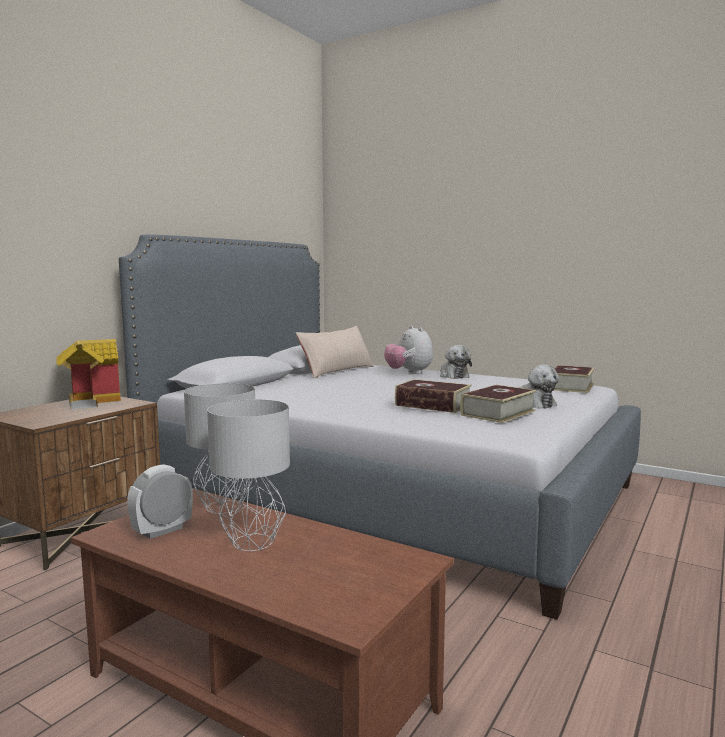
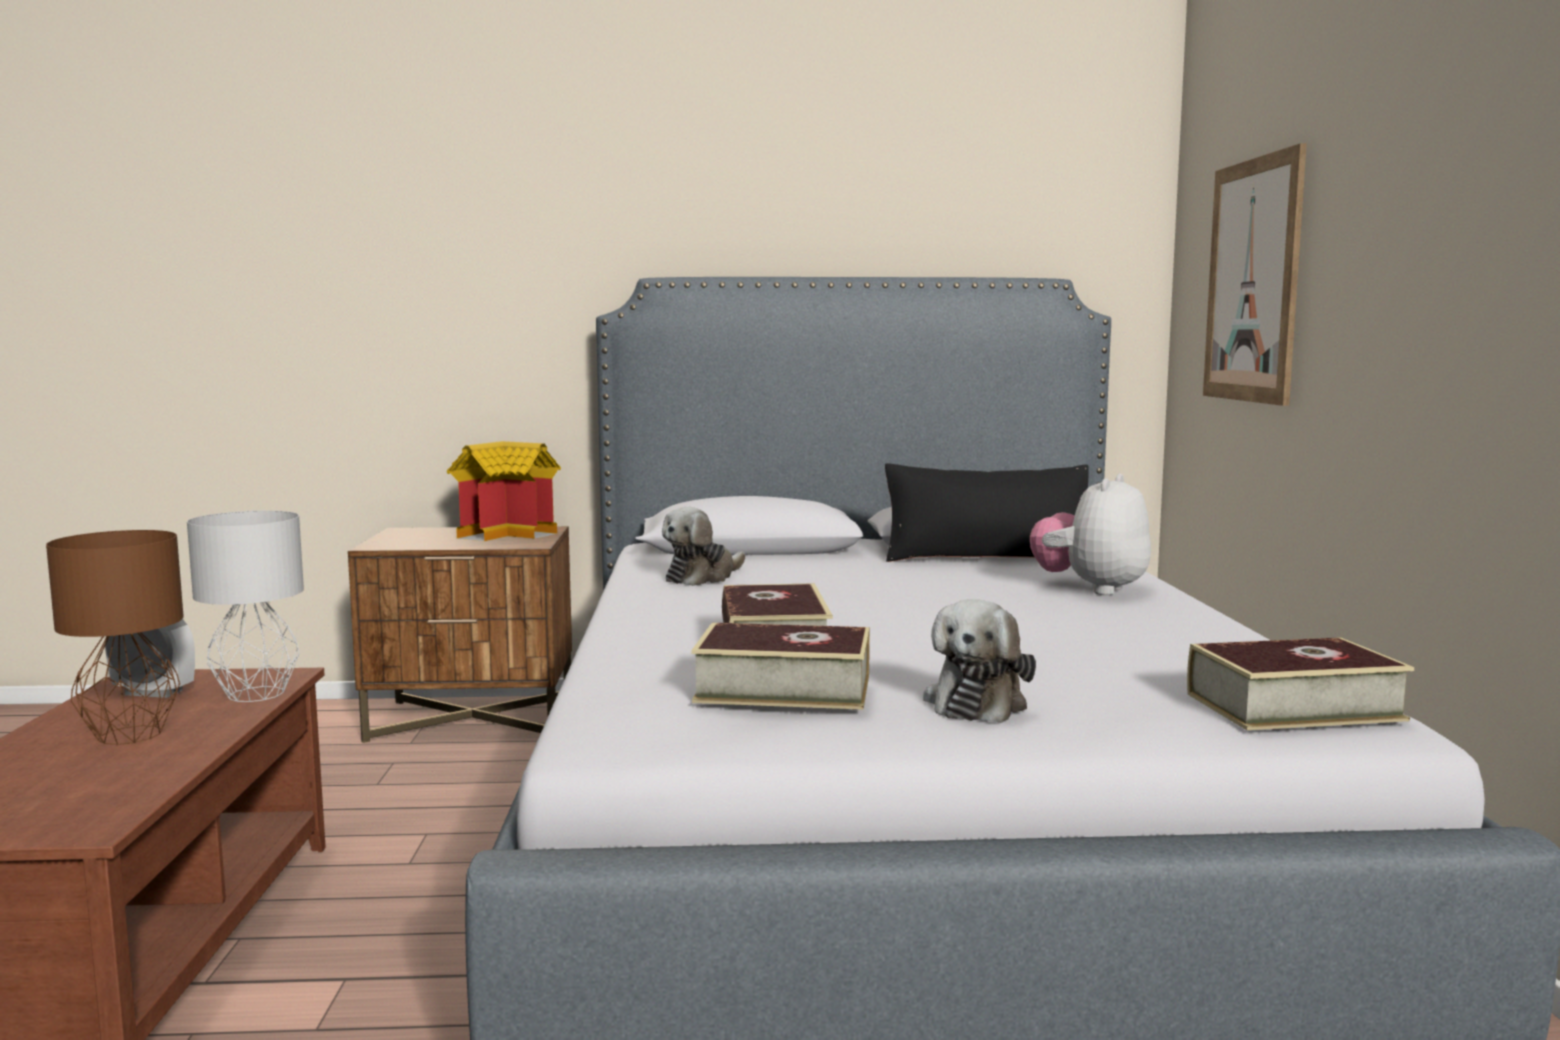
camera: 55 degrees right, 0 degrees up
grey table lamp [207,399,290,551] -> brown table lamp [46,530,183,745]
beige pillow [296,326,374,378] -> black pillow [885,463,1089,562]
plush toy [440,345,472,379] -> plush toy moved to [662,507,745,586]
none -> picture [1203,143,1307,406]

